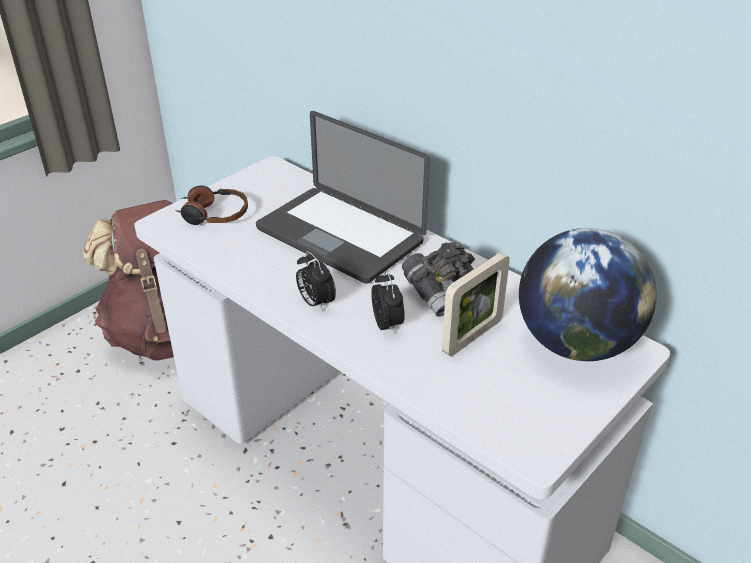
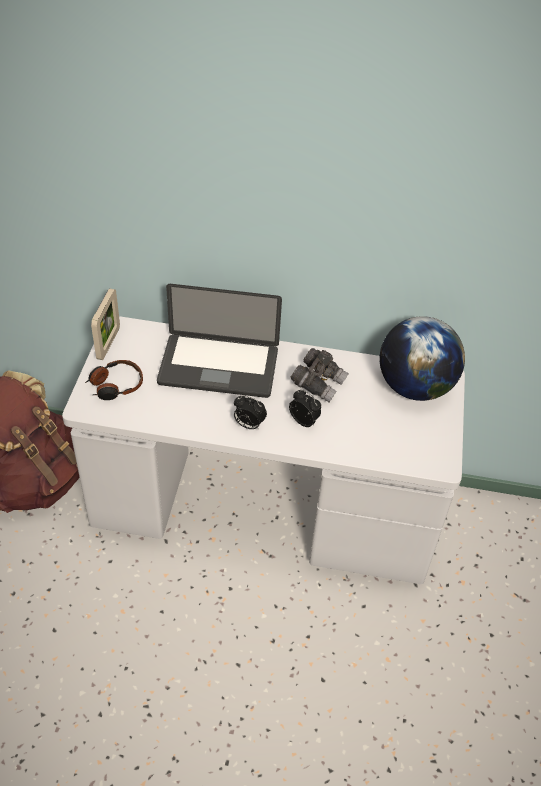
camera: 35 degrees left, 10 degrees up
picture frame [442,253,510,356] -> picture frame moved to [91,288,120,360]

